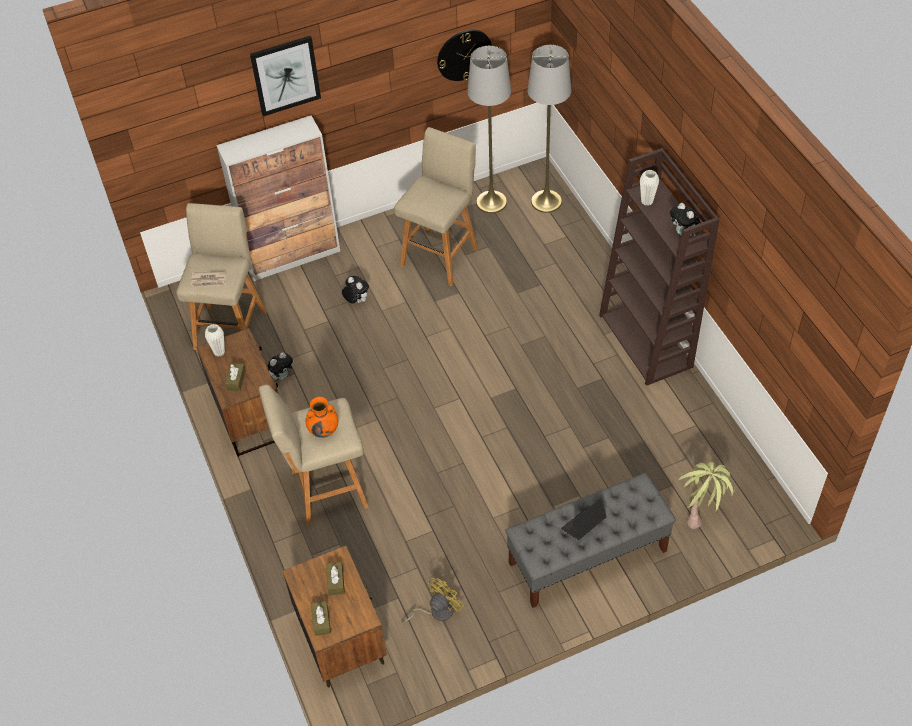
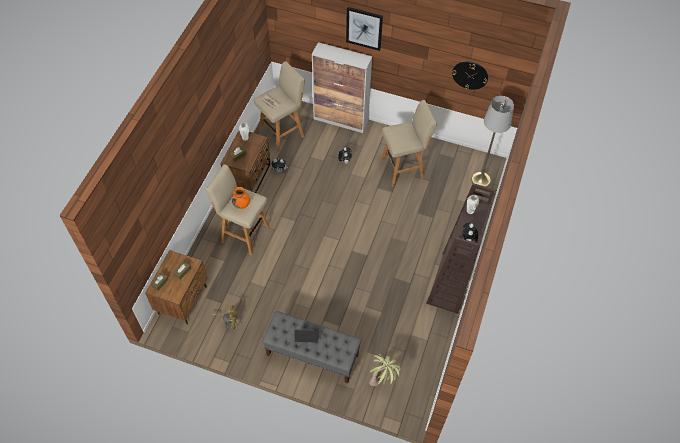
camera: 40 degrees right, 5 degrees up
grey floor lamp [467,46,511,213] -> none

